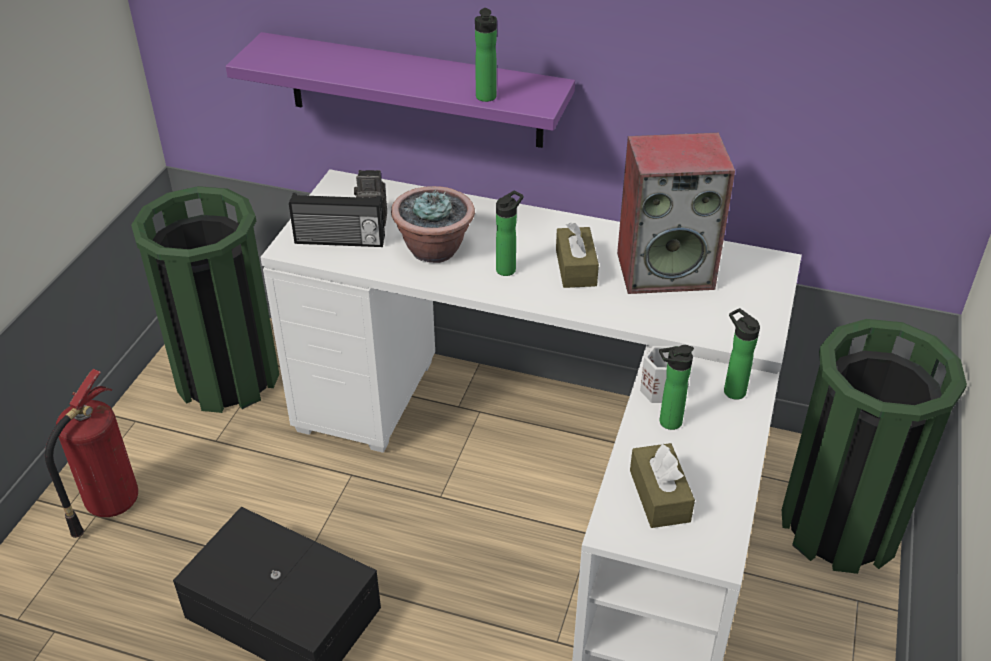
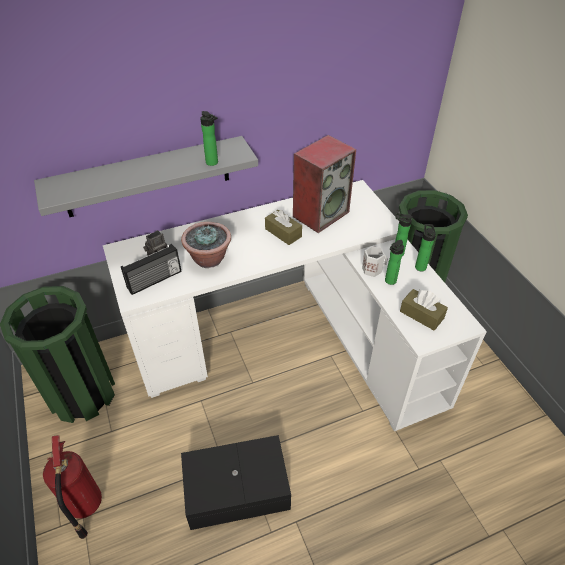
camera: 40 degrees left, 5 degrees up
purple shelf [226,32,575,148] -> grey shelf [34,136,258,217]
bottle [496,191,523,276] -> bottle moved to [415,224,436,271]

